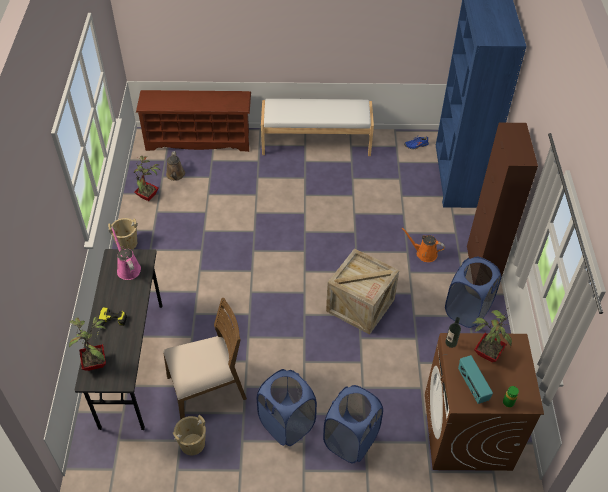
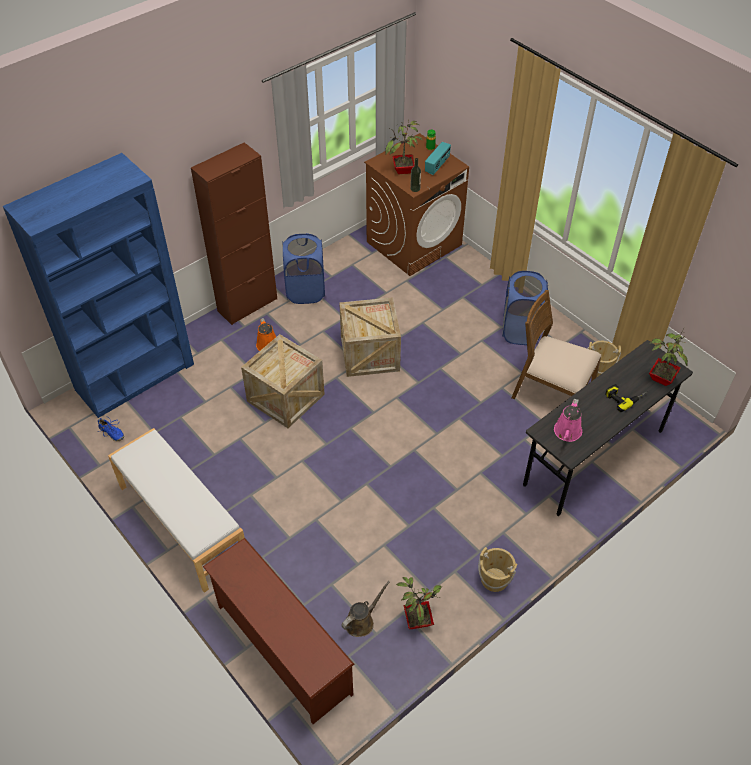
camera: 130 degrees left, 0 degrees up
blue laundry basket [323,385,383,463] -> none
none -> crate [241,334,325,428]

